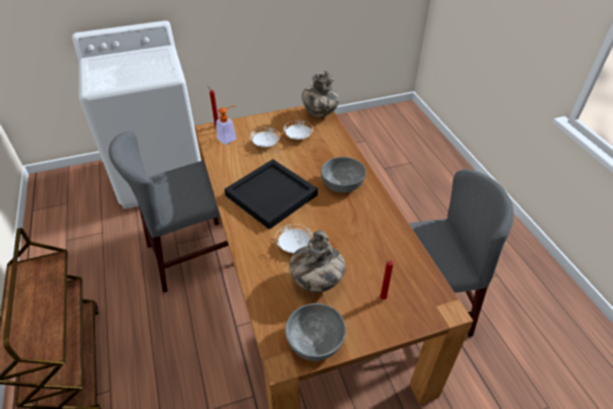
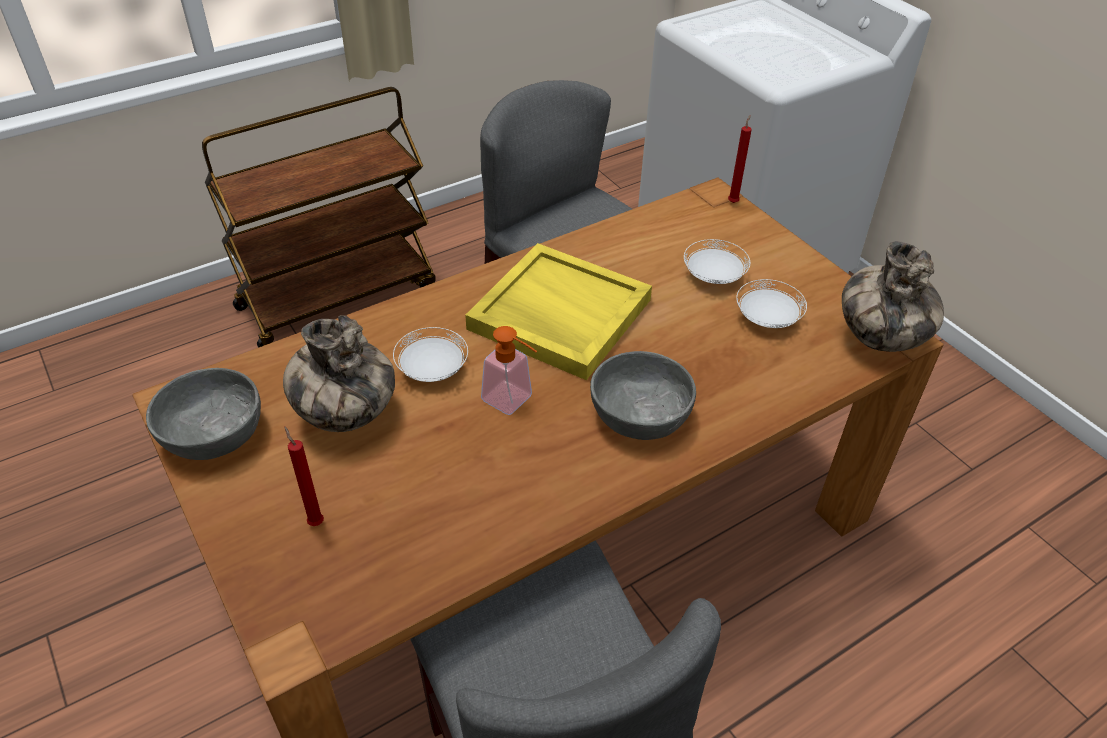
camera: 75 degrees right, 0 degrees up
soap dispenser [216,105,236,144] -> soap dispenser moved to [481,326,537,415]
black tray [224,159,318,230] -> yellow tray [465,243,652,380]

